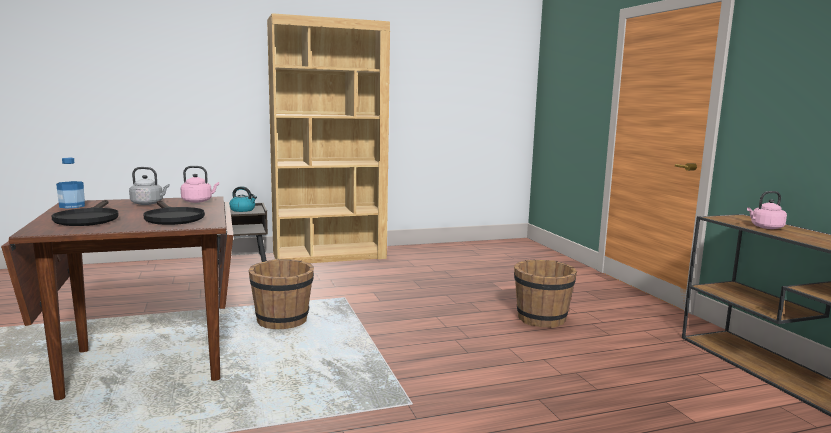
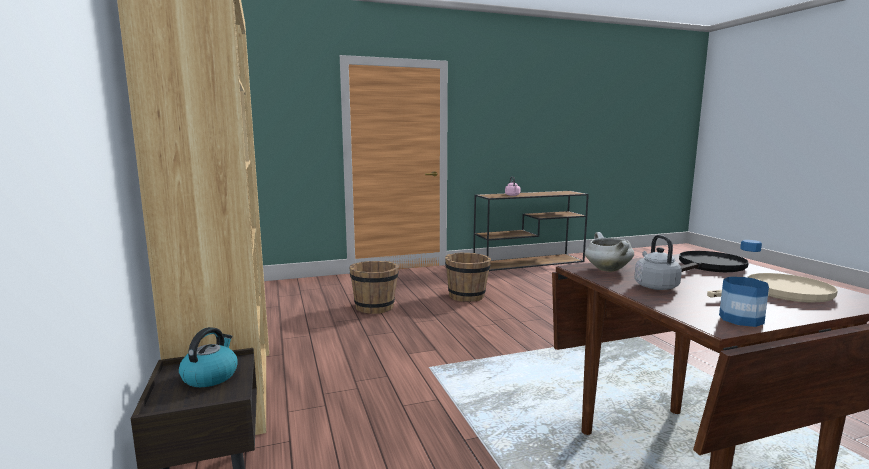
camera: 90 degrees left, 0 degrees up
black frying pan [52,200,119,226] -> beige frying pan [707,273,838,303]
pink kettle [181,166,219,203] -> white cooking pot [585,232,634,272]
brown bucket [249,259,314,329] -> brown bucket moved to [349,261,399,314]

